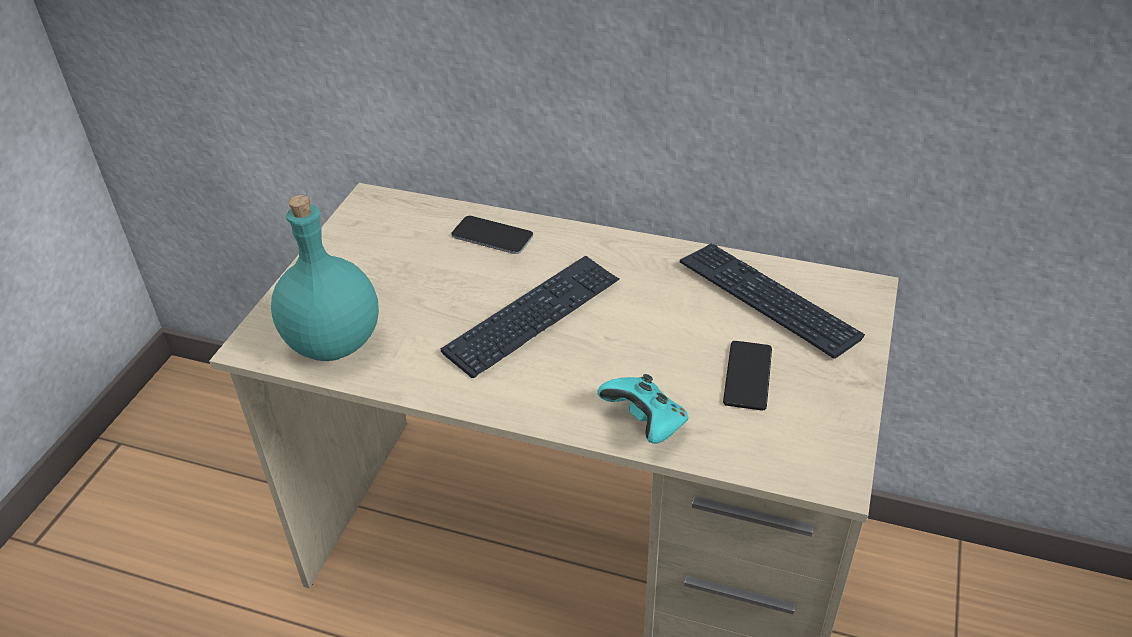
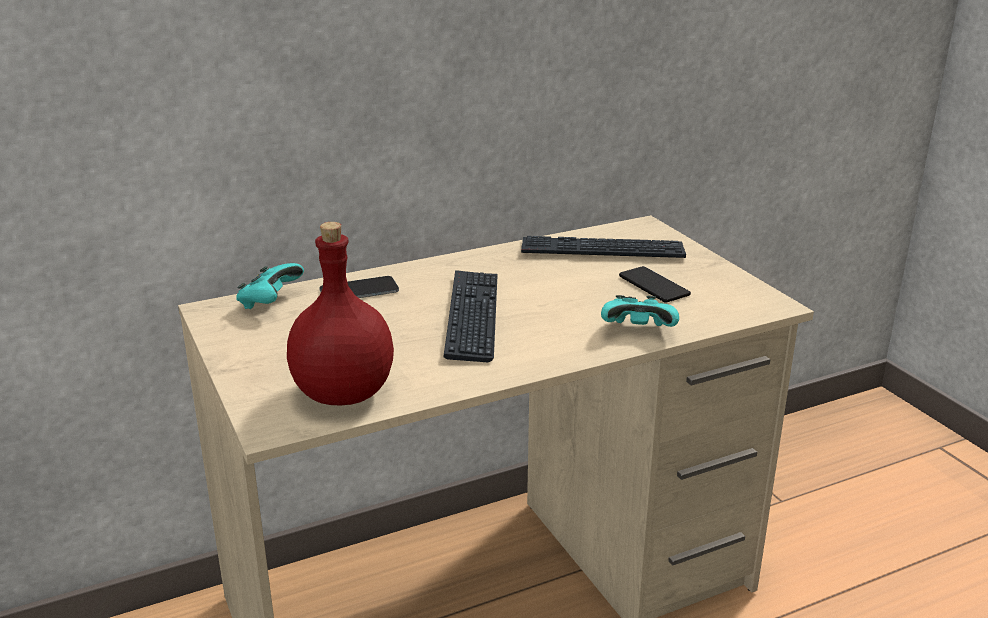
camera: 45 degrees left, 15 degrees down
turquoise bottle [271,195,379,361] -> red bottle [287,222,394,405]
none -> turquoise game controller [236,263,304,309]

